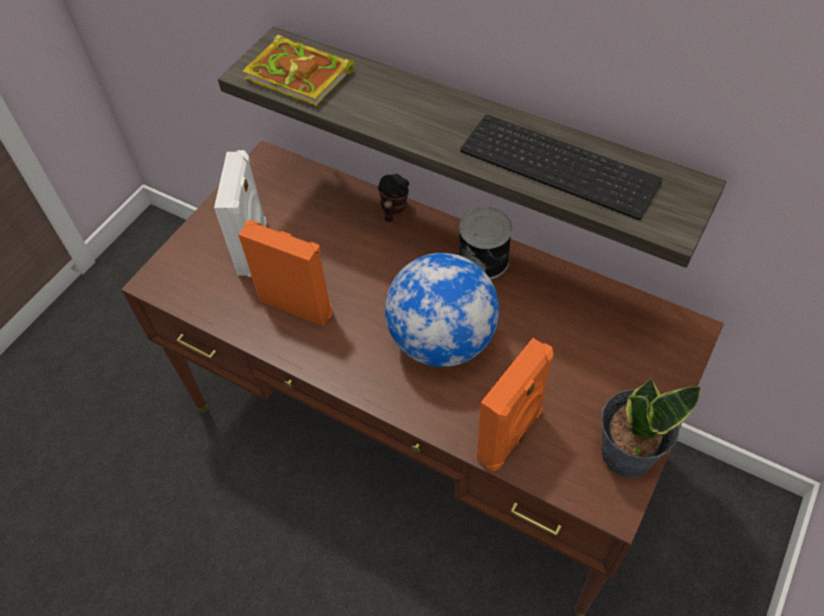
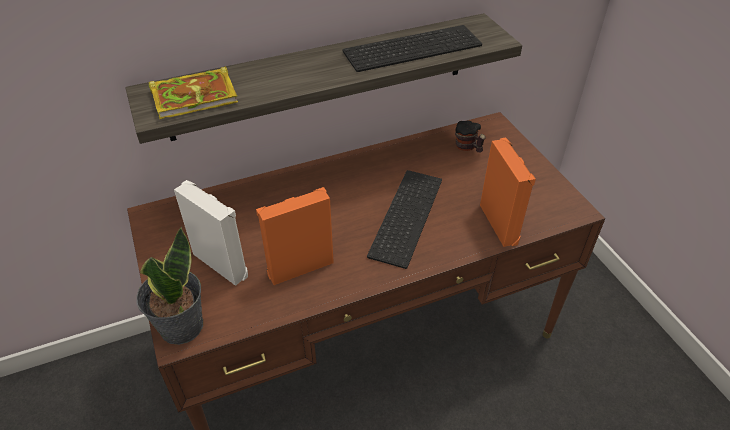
camera: 55 degrees left, 10 degrees down
mug [378,174,409,222] -> mug moved to [455,121,486,152]
globe [385,253,499,367] -> keyboard [367,170,442,269]
can [459,207,512,279] -> none
potted plant [601,377,702,478] -> potted plant moved to [136,227,203,345]

